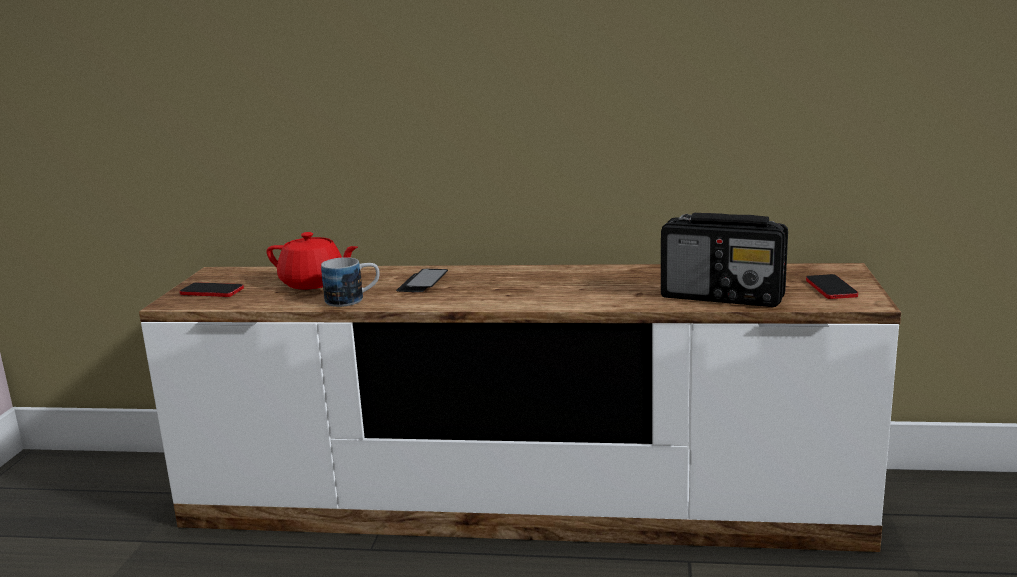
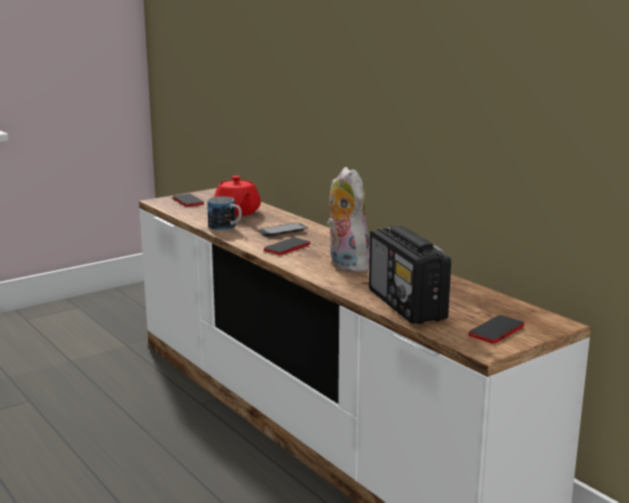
camera: 45 degrees right, 0 degrees up
none -> phone [264,237,310,255]
none -> plush toy [326,167,370,272]

